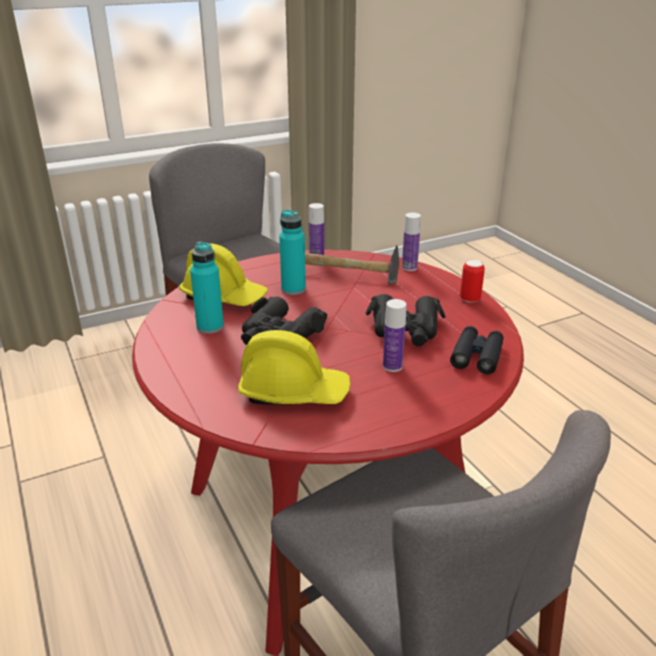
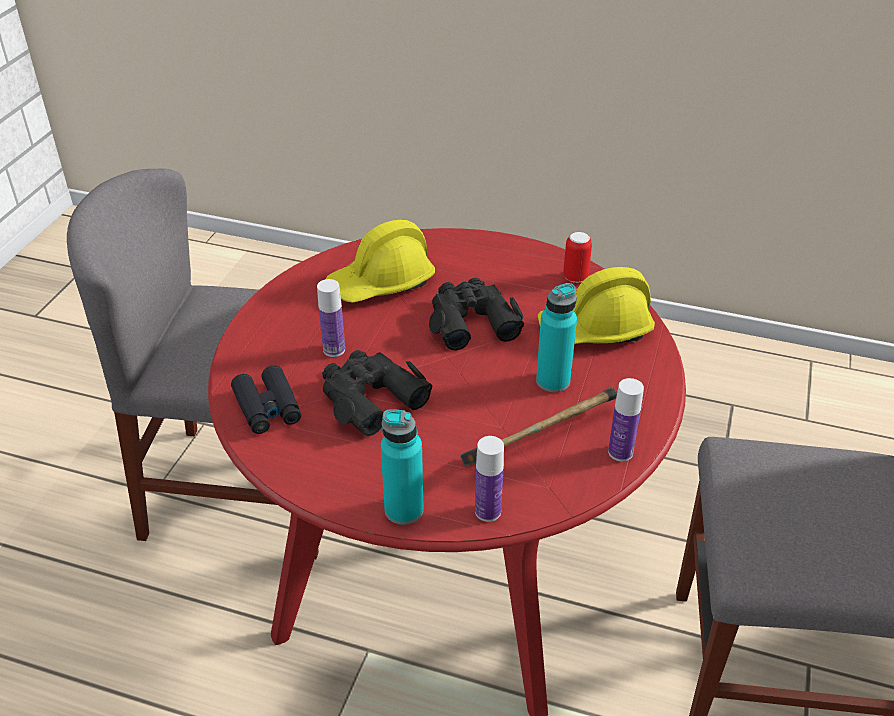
camera: 135 degrees right, 10 degrees up
turquoise bottle [190,241,224,334] -> turquoise bottle moved to [381,409,424,525]
can [460,260,485,303] -> can moved to [563,232,592,283]

